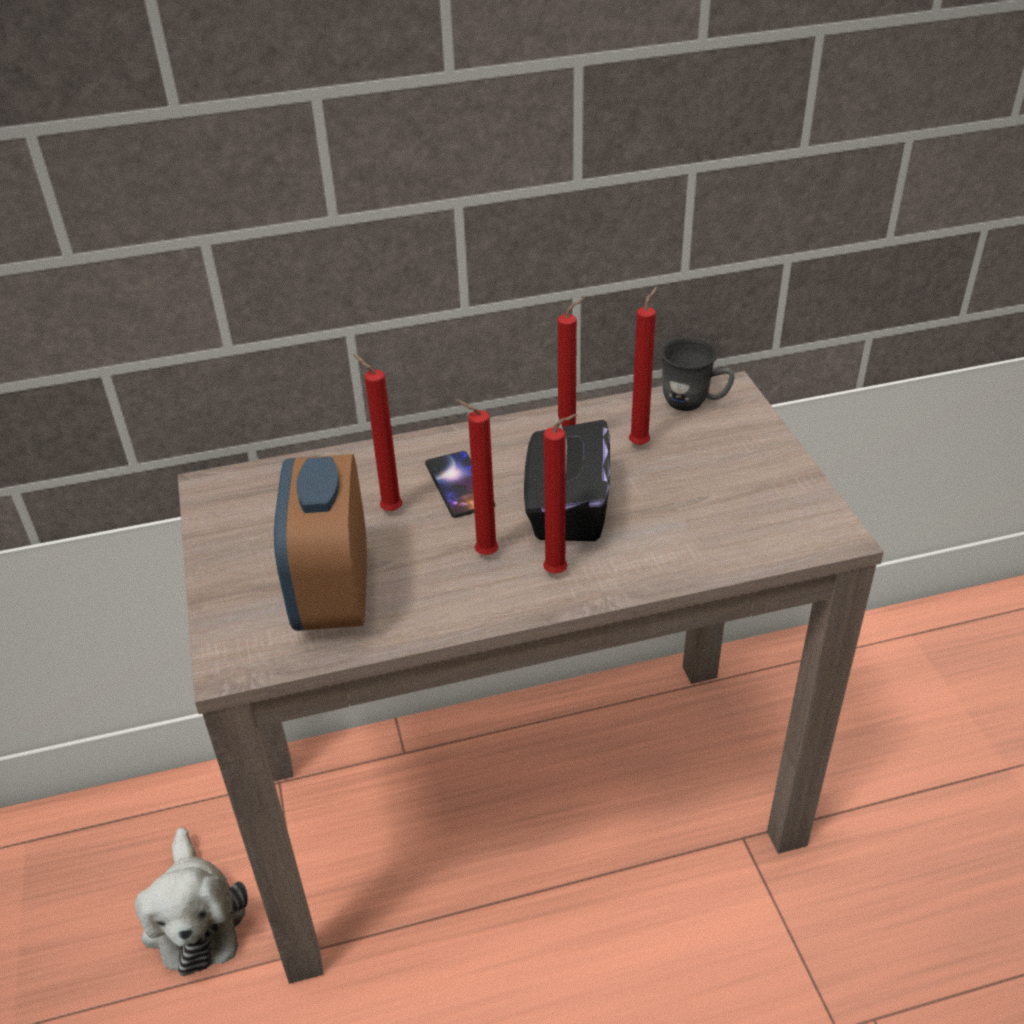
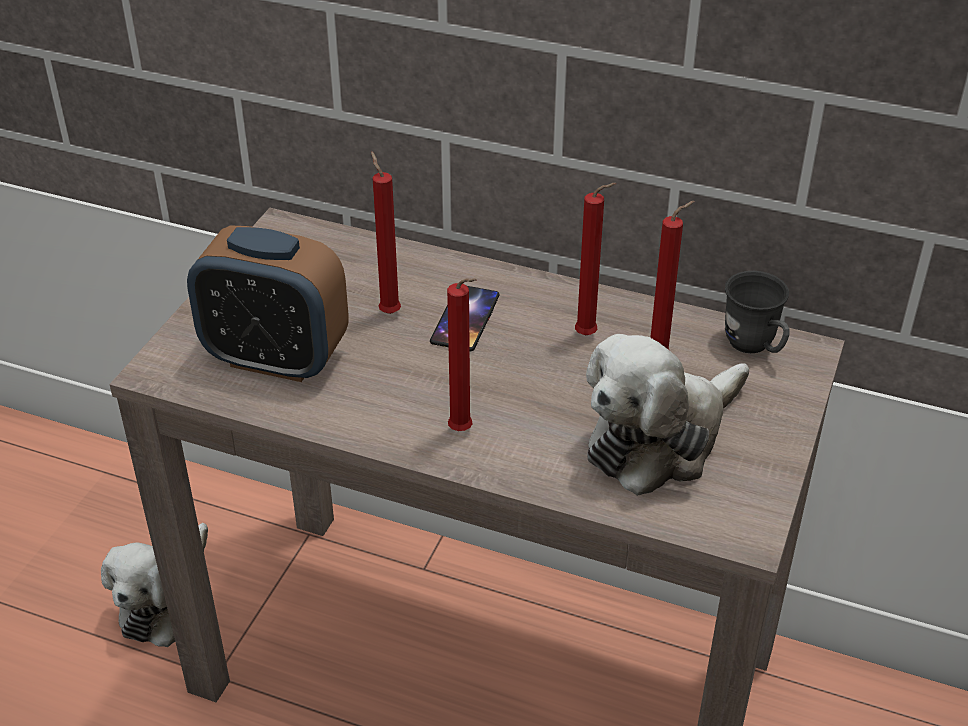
camera: 35 degrees right, 0 degrees up
alarm clock [274,454,367,631] -> alarm clock turned 105 degrees counterclockwise [187,225,349,382]
red candle [455,399,498,555] -> none
black tissue box [524,415,610,541] -> none
none -> plush toy [586,334,749,496]

